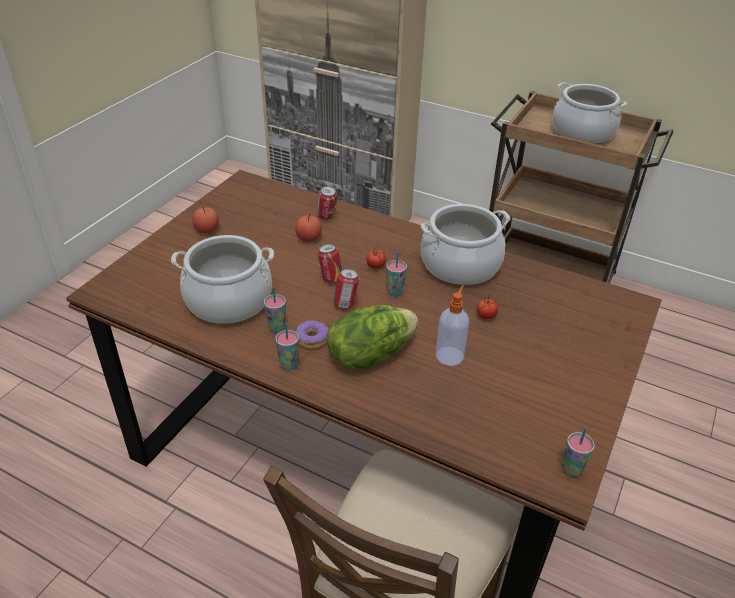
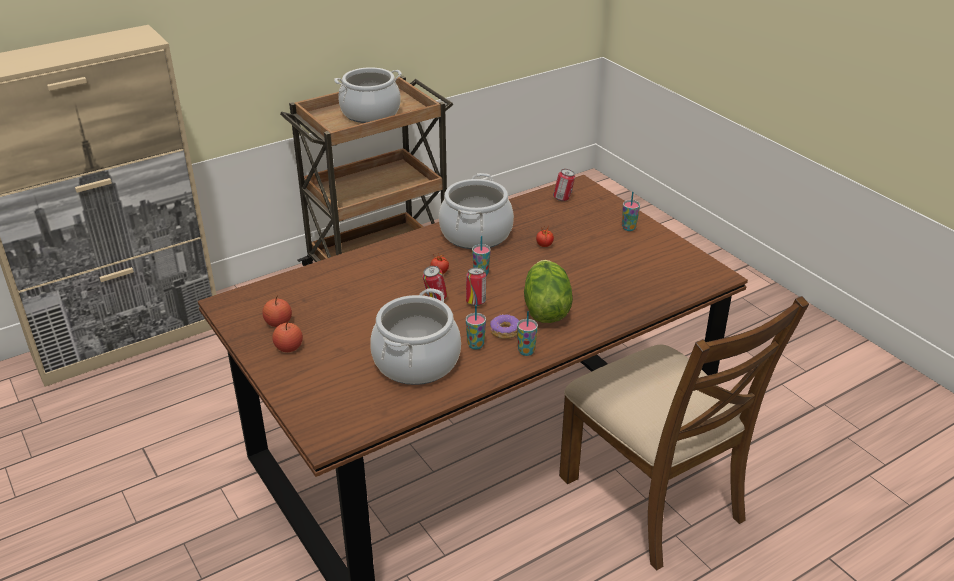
camera: 60 degrees left, 5 degrees down
apple [295,214,322,242] -> apple moved to [263,296,292,327]
can [317,186,337,220] -> can moved to [553,169,575,201]
soap dispenser [435,285,469,366] -> none
cup [562,428,595,477] -> cup moved to [622,192,640,231]

